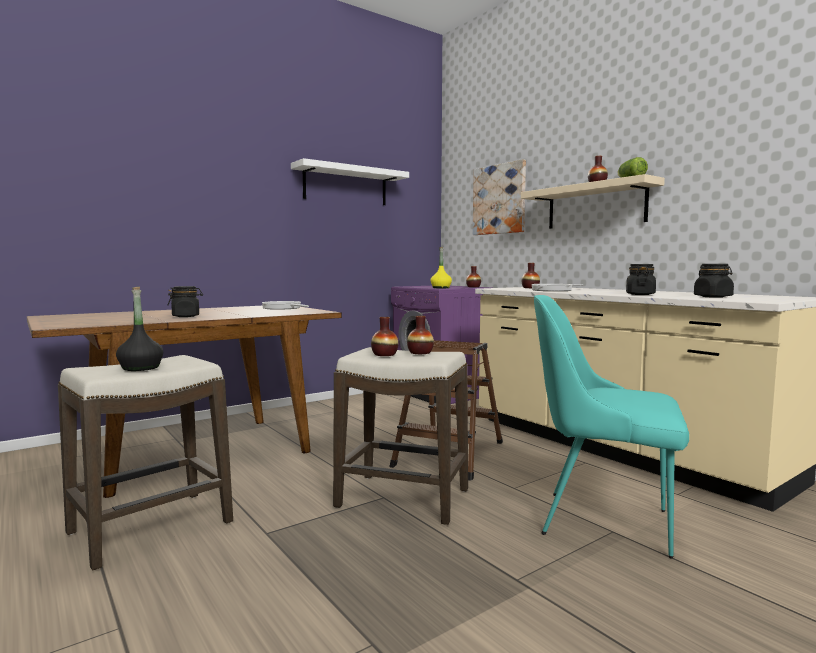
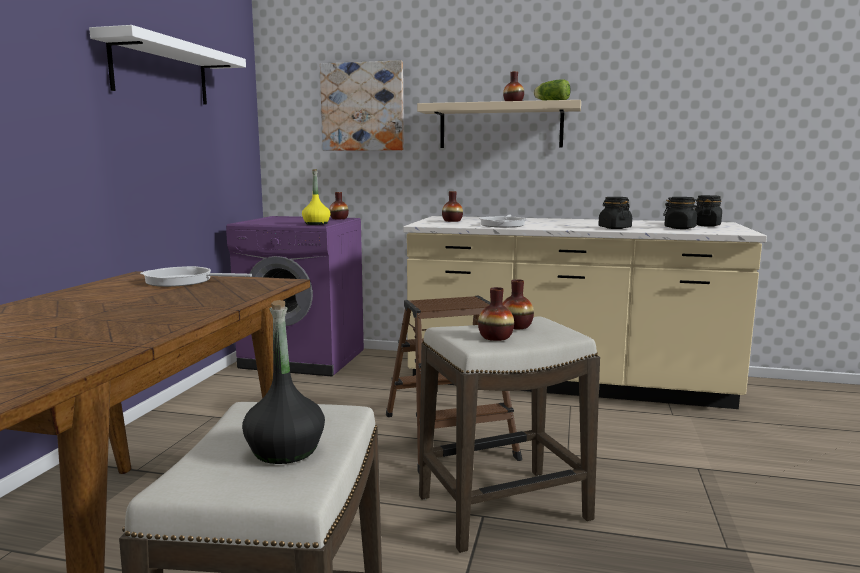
camera: 40 degrees left, 5 degrees up
black jar [168,286,203,317] -> black jar moved to [694,195,722,227]
turquoise chair [534,295,689,559] -> none

